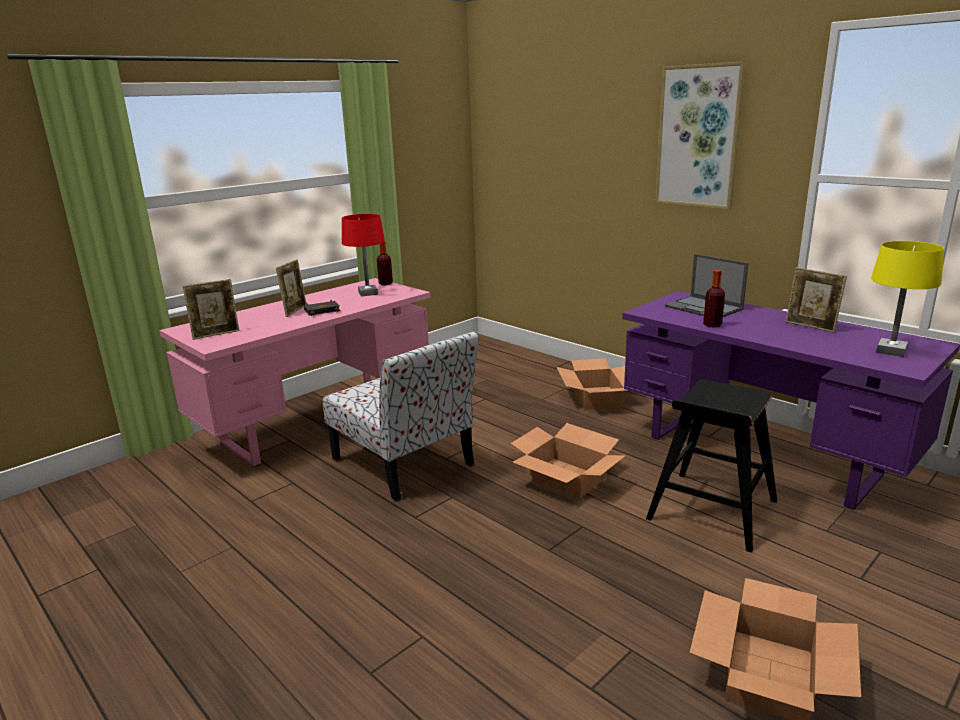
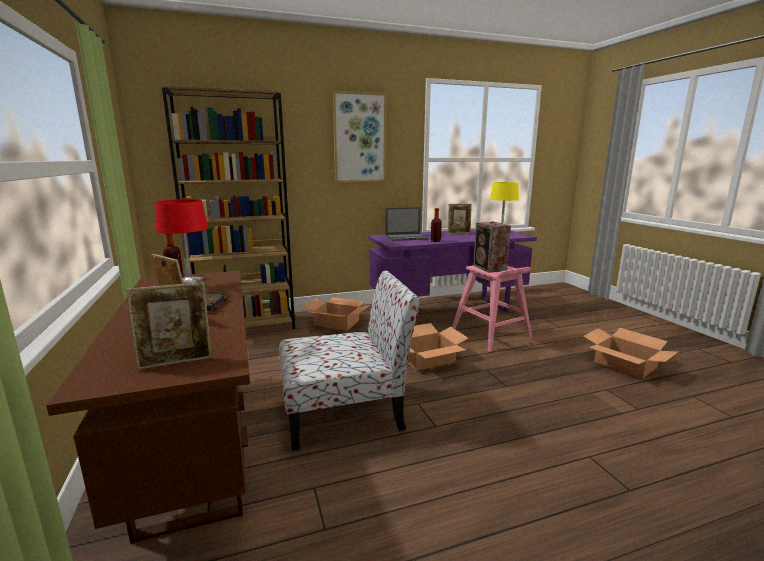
camera: 65 degrees left, 5 degrees down
pink desk [159,278,430,467] -> brown desk [46,271,250,544]
picture frame [183,279,240,340] -> picture frame turned 75 degrees clockwise [126,282,212,370]
black stool [646,379,777,553] -> pink stool [452,266,533,352]
none -> brown bookcase [162,85,295,329]
none -> speaker [473,221,511,273]

